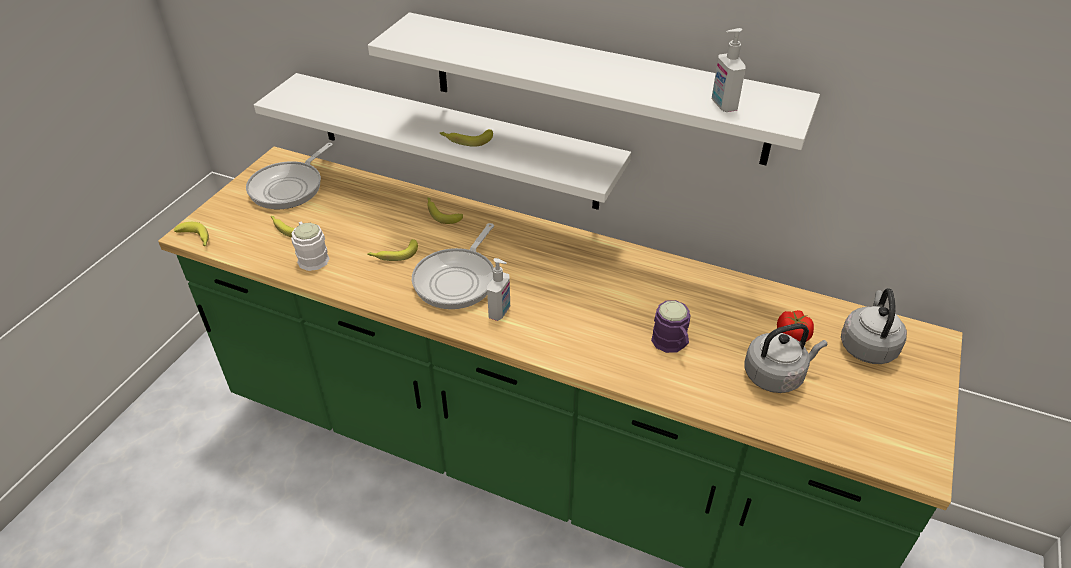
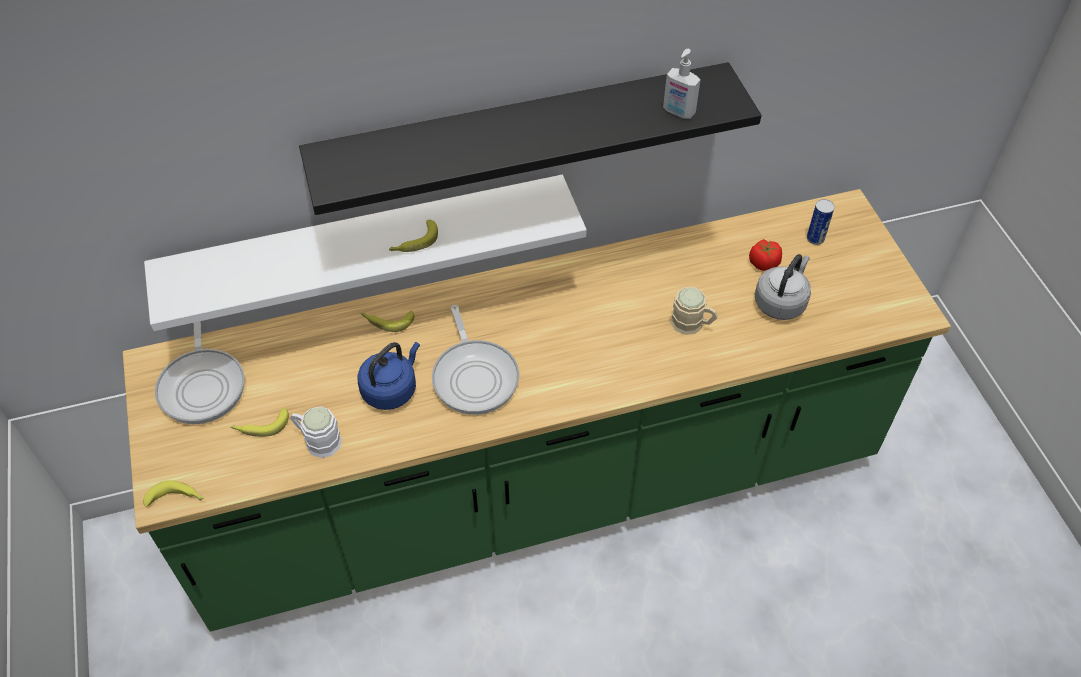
camera: 40 degrees left, 10 degrees up
banana [367,239,418,261] -> blue kettle [357,342,420,410]
white shelf [368,12,820,165] -> black shelf [299,62,762,215]
soap dispenser [487,258,510,321] -> none
purple mug [651,300,690,353] -> beige mug [671,286,718,335]
grey kettle [841,288,907,364] -> can [807,199,835,245]

